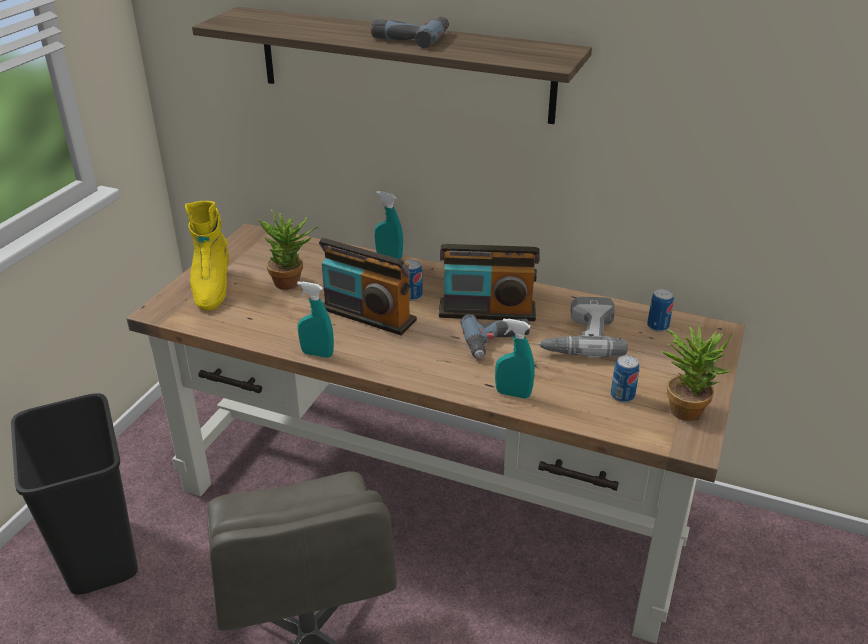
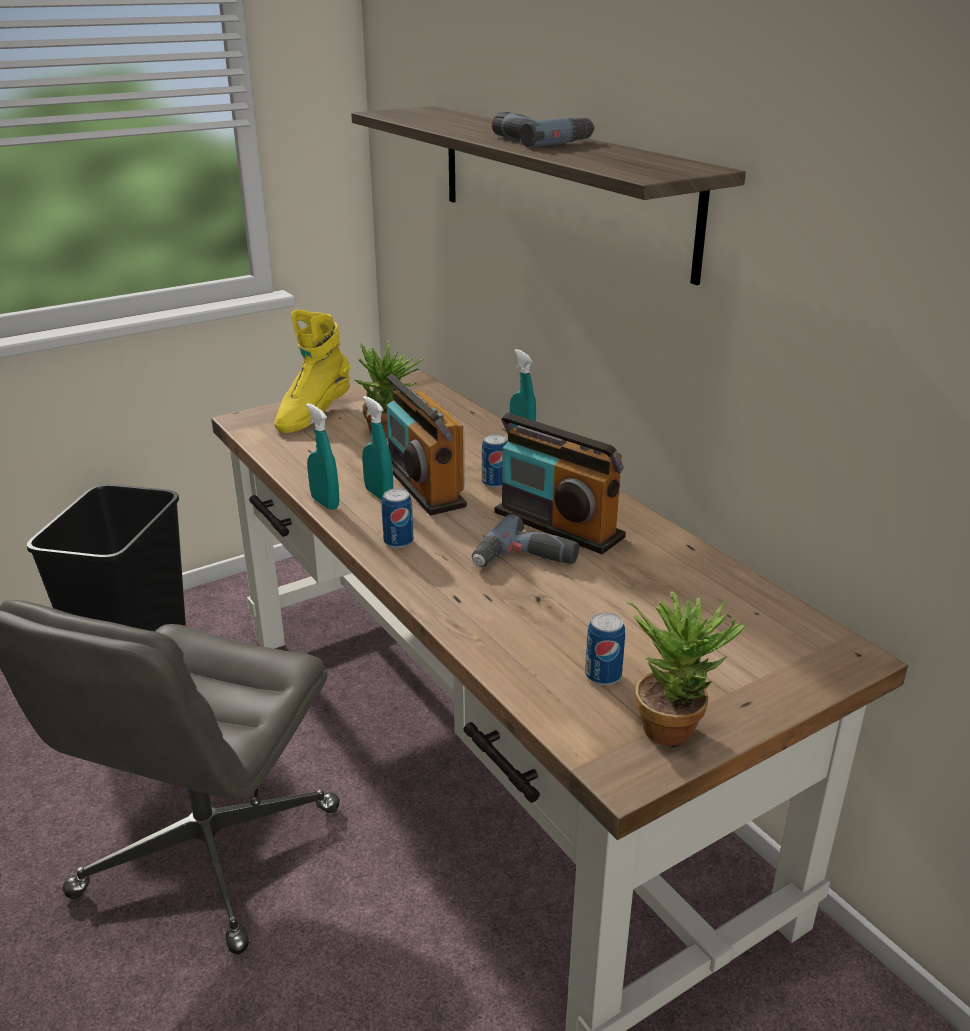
camera: 35 degrees right, 5 degrees down
turquoise spray bottle [495,318,535,399] -> turquoise spray bottle moved to [362,396,393,500]
power drill [538,297,628,358] -> none
can [647,289,674,332] -> can moved to [382,489,413,548]

